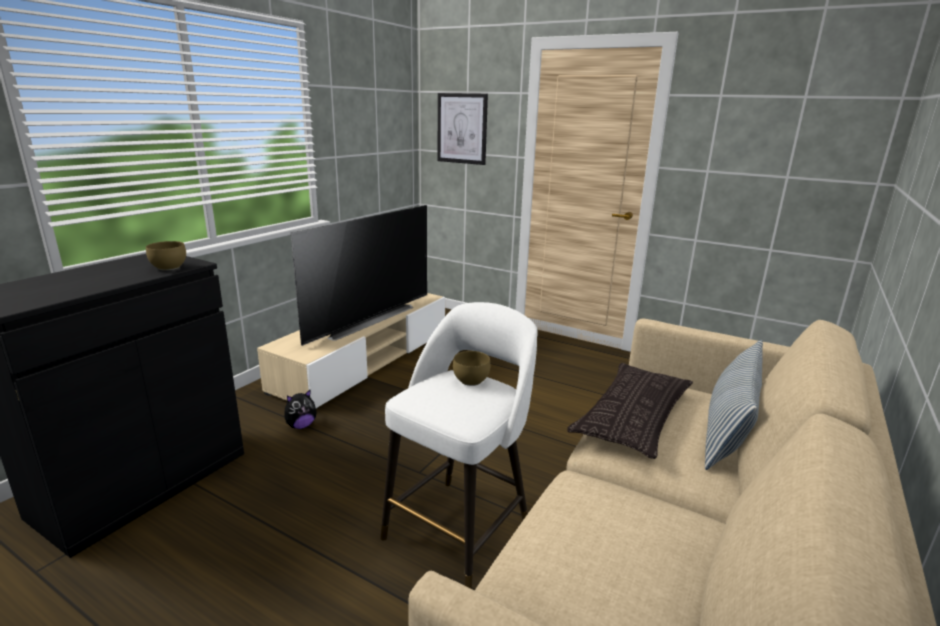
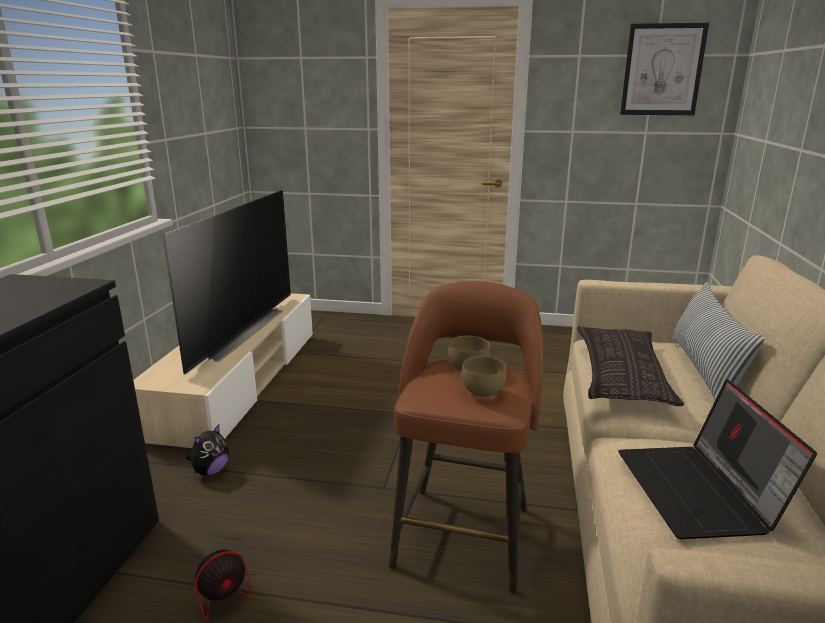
camera: 20 degrees left, 0 degrees up
brown bowl [146,241,186,271] -> brown bowl moved to [461,356,507,398]
white stool [380,302,538,589] -> brown stool [389,281,543,593]
picture [438,93,488,165] -> picture moved to [620,23,709,115]
none -> fan [194,528,277,622]
none -> laptop [618,379,817,539]

